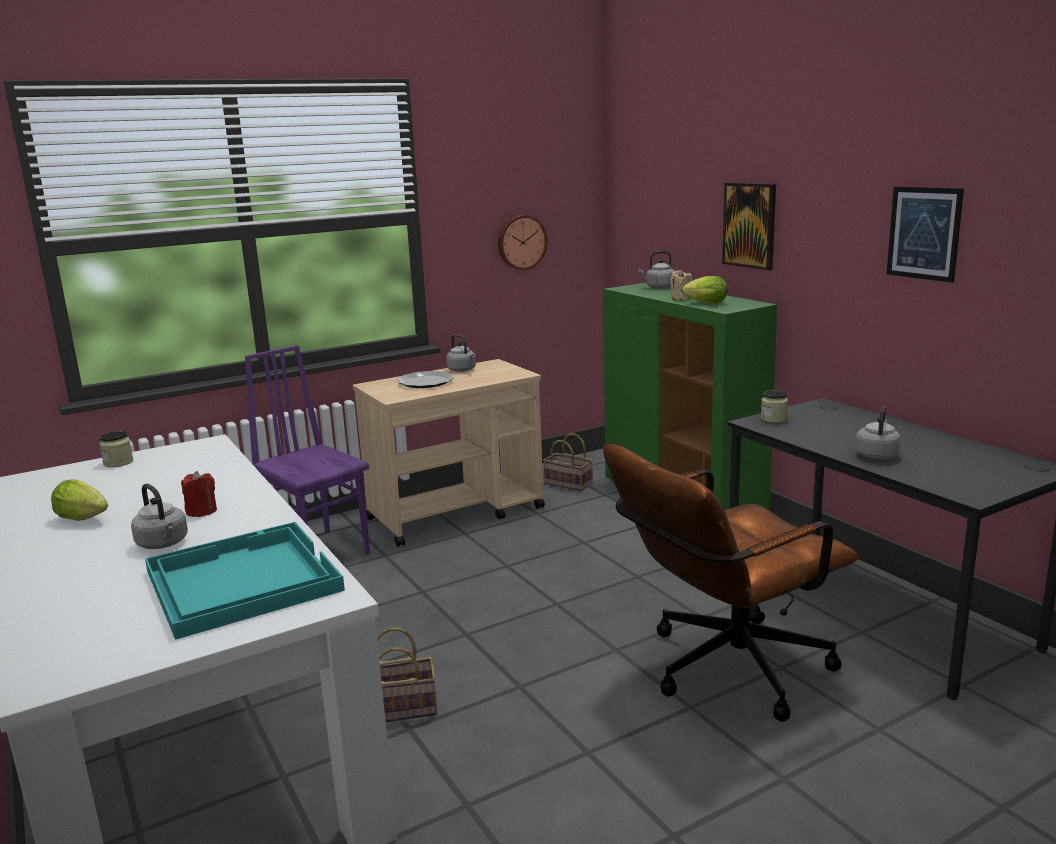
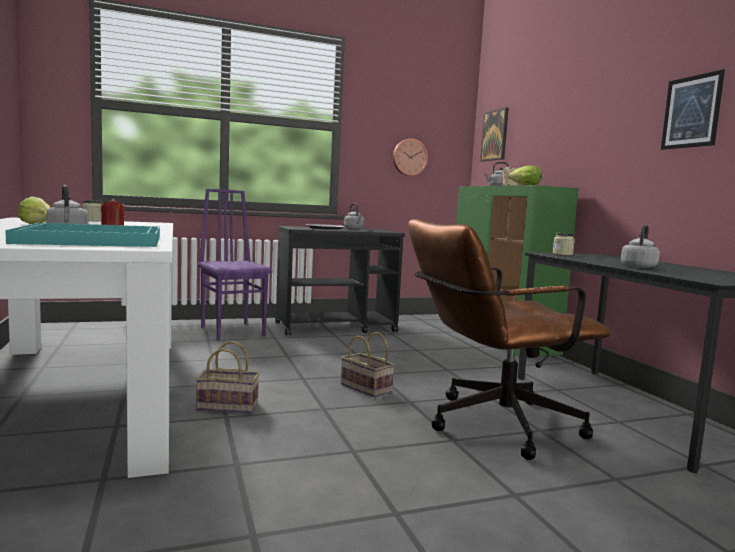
camera: 10 degrees right, 10 degrees down
beige cart [353,359,545,547] -> black cart [275,226,405,335]
basket [543,433,593,491] -> basket moved to [341,332,395,398]
picture [722,183,776,270] -> picture moved to [480,108,509,161]

